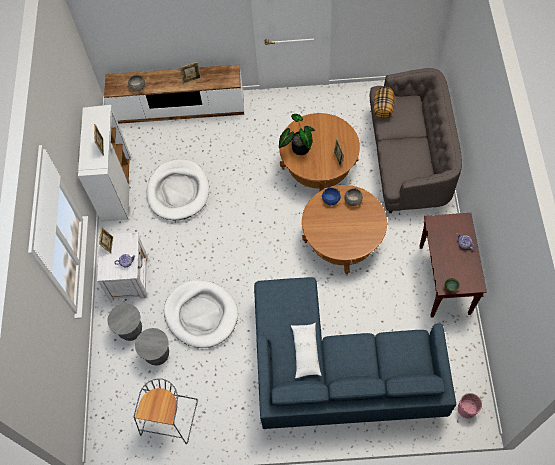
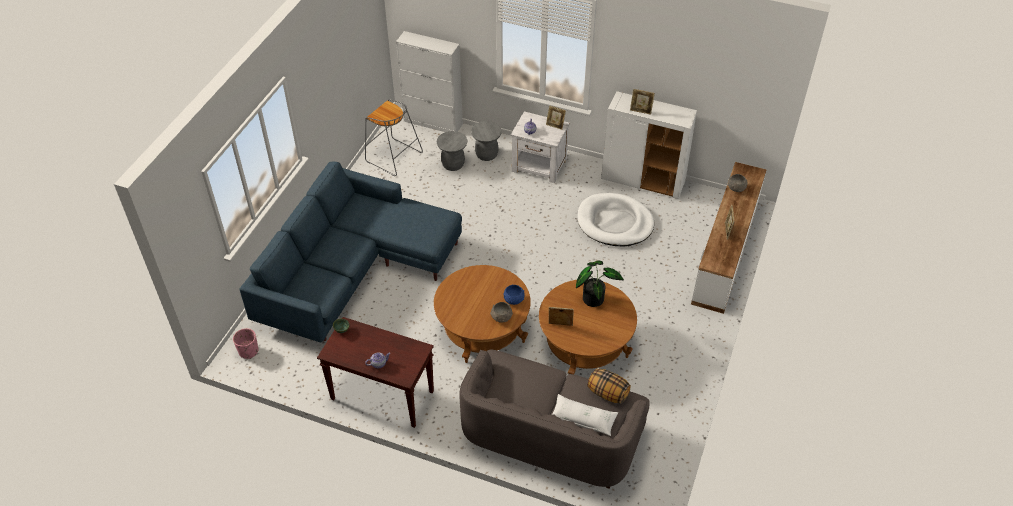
camera: 110 degrees right, 15 degrees down
white dog bed [164,280,238,348] -> none
white pillow [291,323,322,378] -> white pillow moved to [552,394,618,436]
none -> white cabinet [396,31,463,132]

